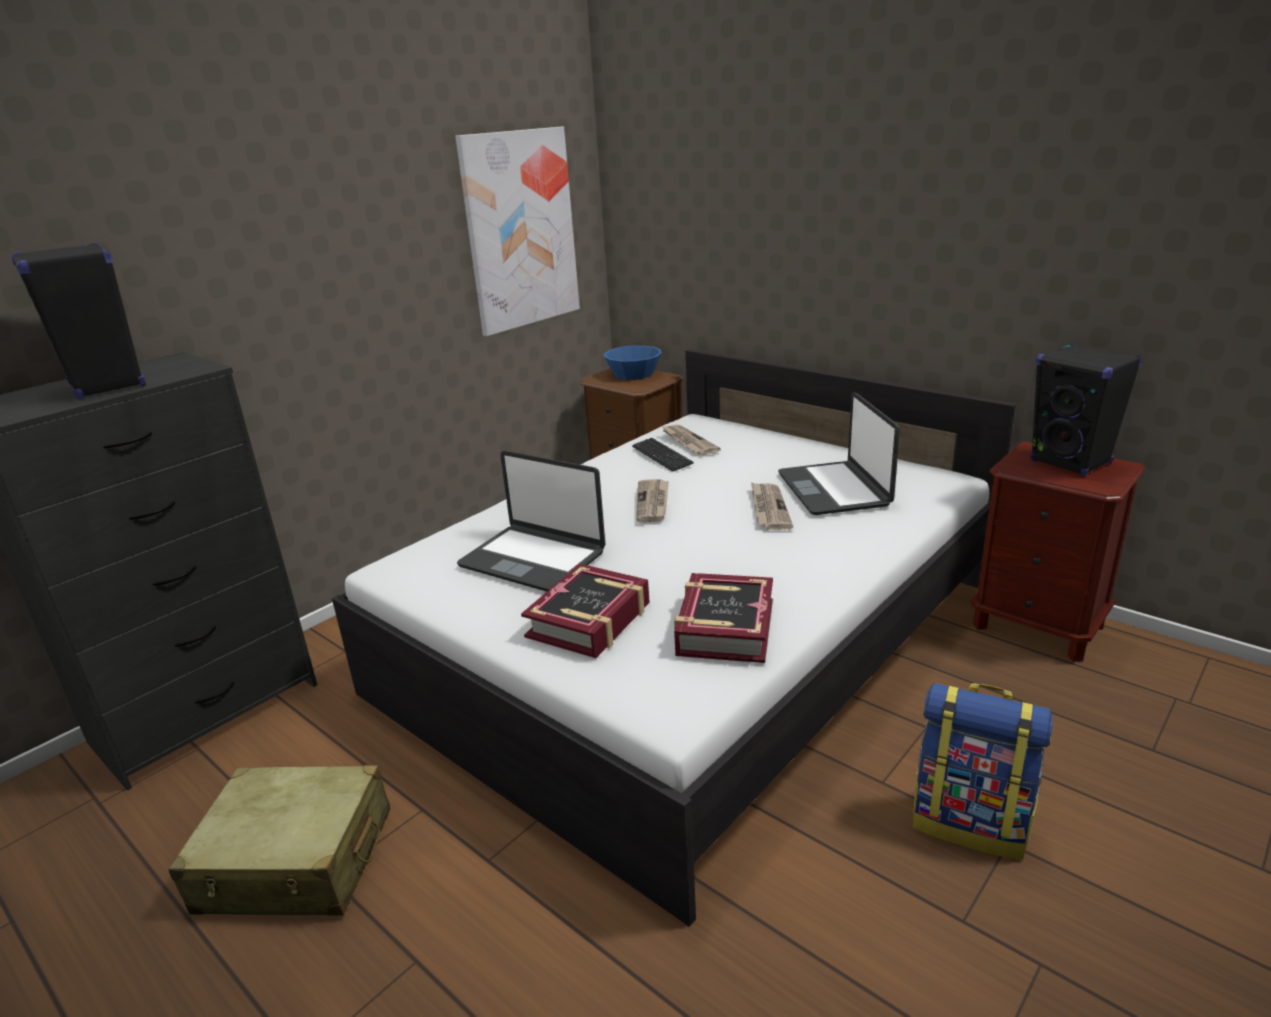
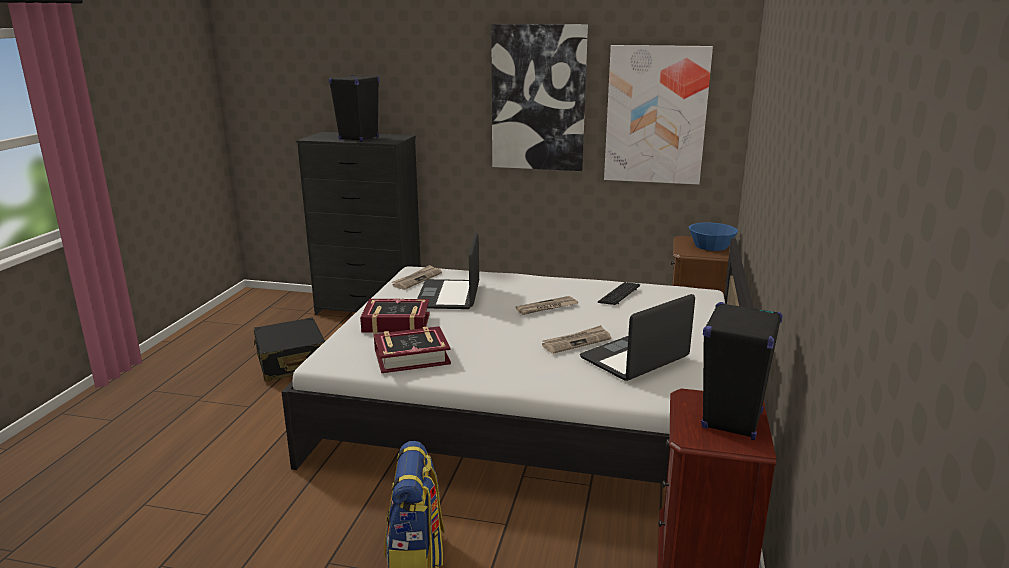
camera: 60 degrees right, 5 degrees down
beige suitcase [168,765,391,916] -> black suitcase [253,317,326,381]
newspaper [661,425,721,455] -> newspaper moved to [391,265,442,290]
none -> picture [491,24,588,171]

